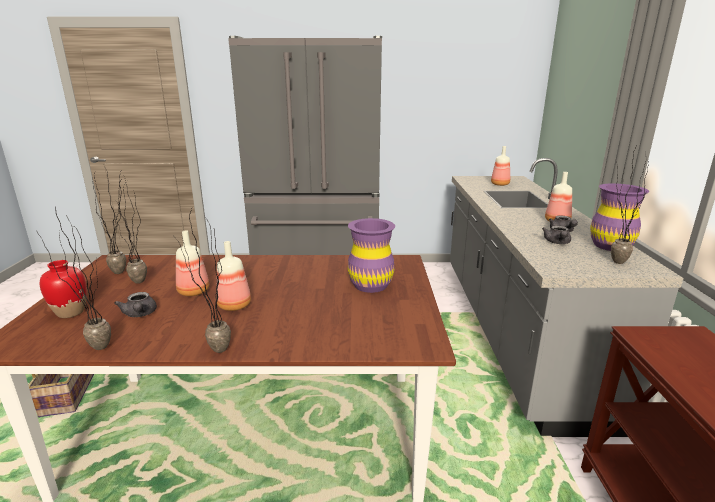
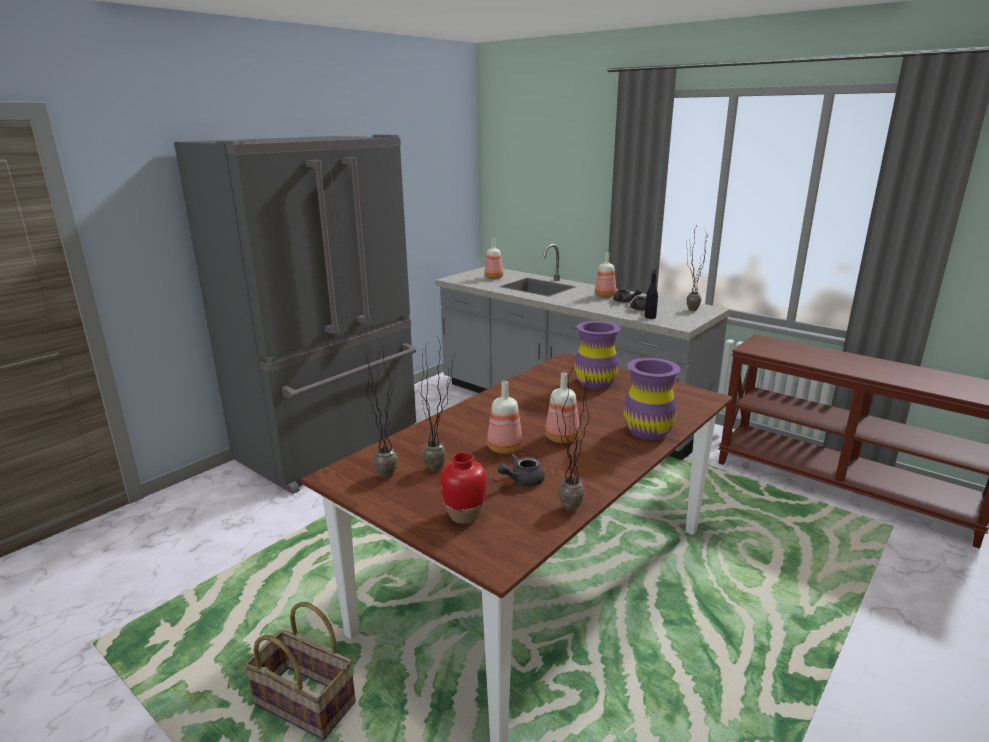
camera: 50 degrees left, 0 degrees up
grey teapot [114,292,157,317] -> grey teapot turned 135 degrees clockwise [497,454,545,487]
potted plant [173,209,231,353] -> none
purple vase [590,183,649,251] -> purple vase moved to [623,358,680,440]
none -> black bottle [645,269,658,319]

